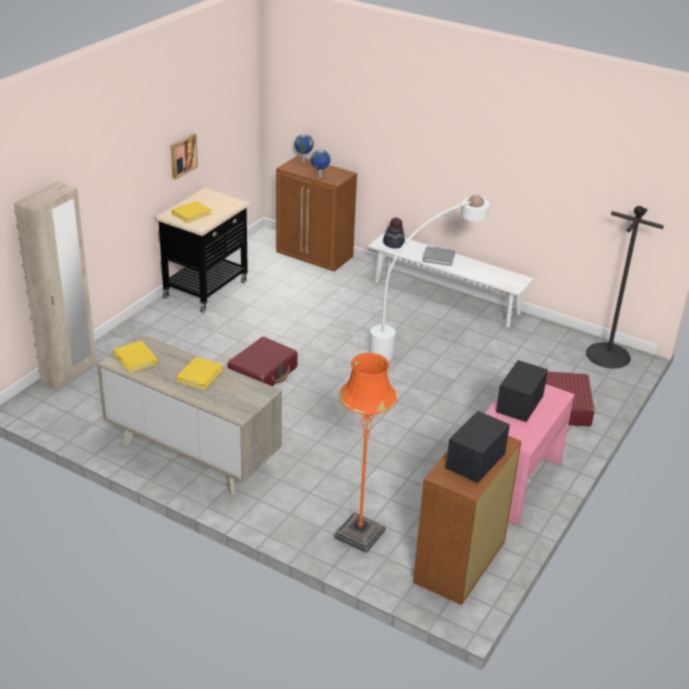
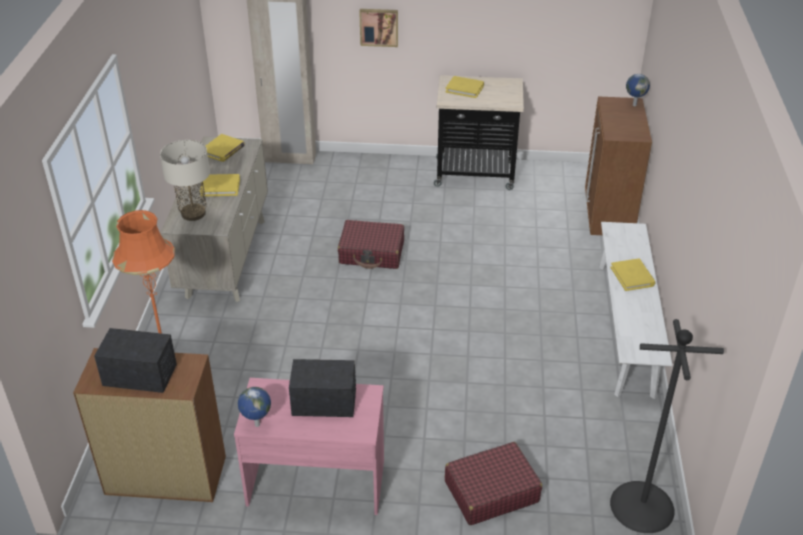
camera: 65 degrees right, 5 degrees up
picture [171,133,198,179] -> picture moved to [359,9,398,47]
white floor lamp [267,195,490,361] -> none
globe [311,149,330,178] -> globe moved to [238,387,271,427]
hat [383,217,405,248] -> none
grey book [422,246,455,266] -> yellow book [610,258,655,291]
none -> table lamp [160,140,210,221]

